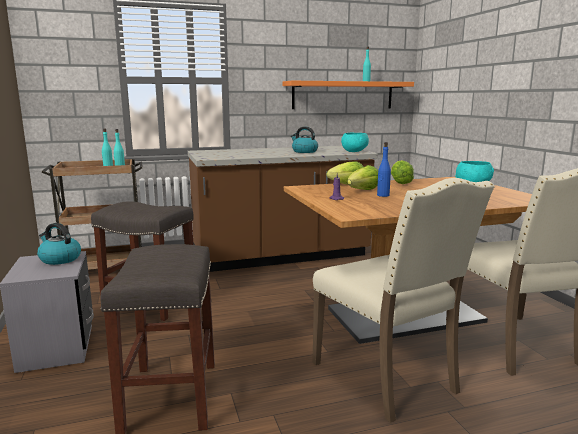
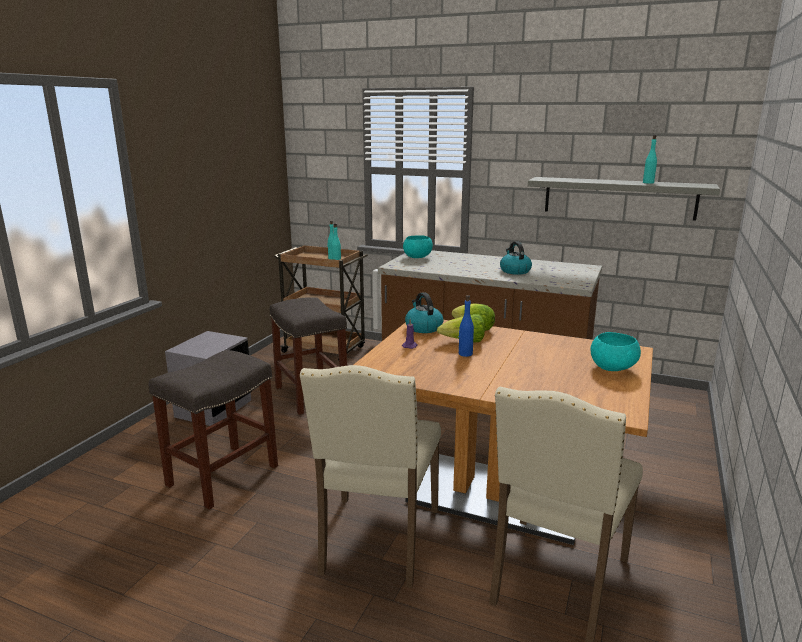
camera: 40 degrees right, 5 degrees up
kettle [37,223,81,265] -> kettle moved to [405,292,443,333]
orange shelf [283,81,414,109] -> grey shelf [528,177,720,221]
turquoise bowl [341,133,369,152] -> turquoise bowl moved to [403,235,433,258]
lettuce [391,160,414,184] -> none

